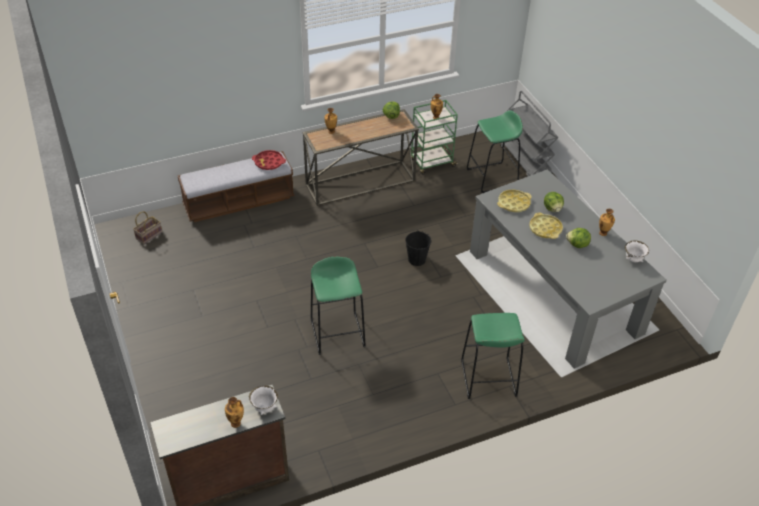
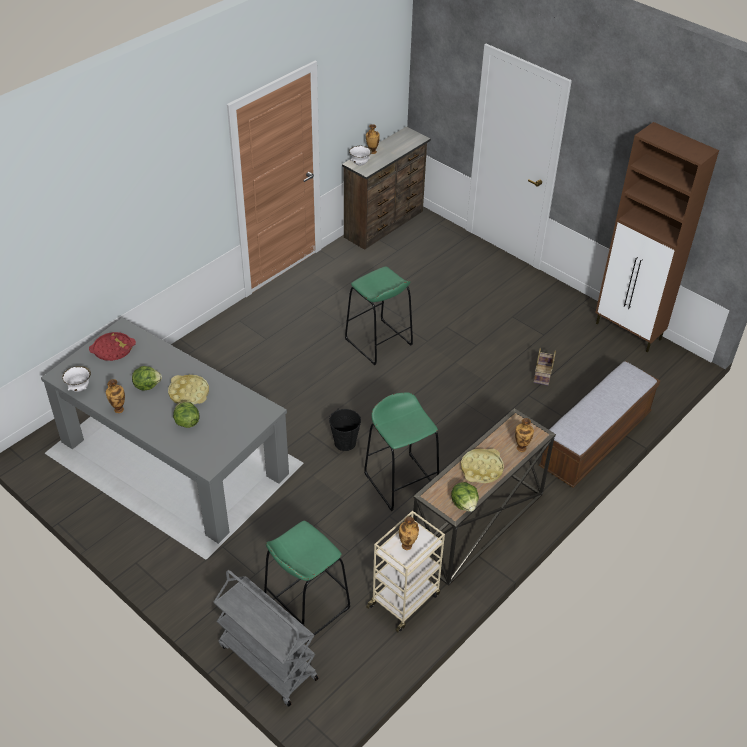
camera: 155 degrees right, 0 degrees up
basket [133,211,162,244] -> basket moved to [534,348,556,385]
red tray [252,150,286,170] -> red tray moved to [89,332,136,361]
green cart [411,100,458,175] -> beige cart [366,511,445,632]
green stool [461,313,525,399] -> green stool moved to [364,392,439,511]
yellow tray [497,189,532,212] -> yellow tray moved to [461,449,504,483]
none -> brown cabinet [595,122,719,352]

